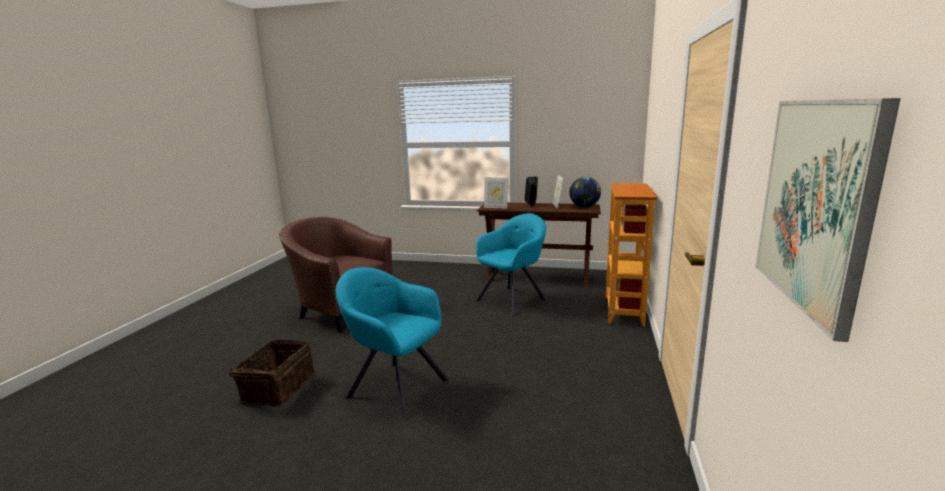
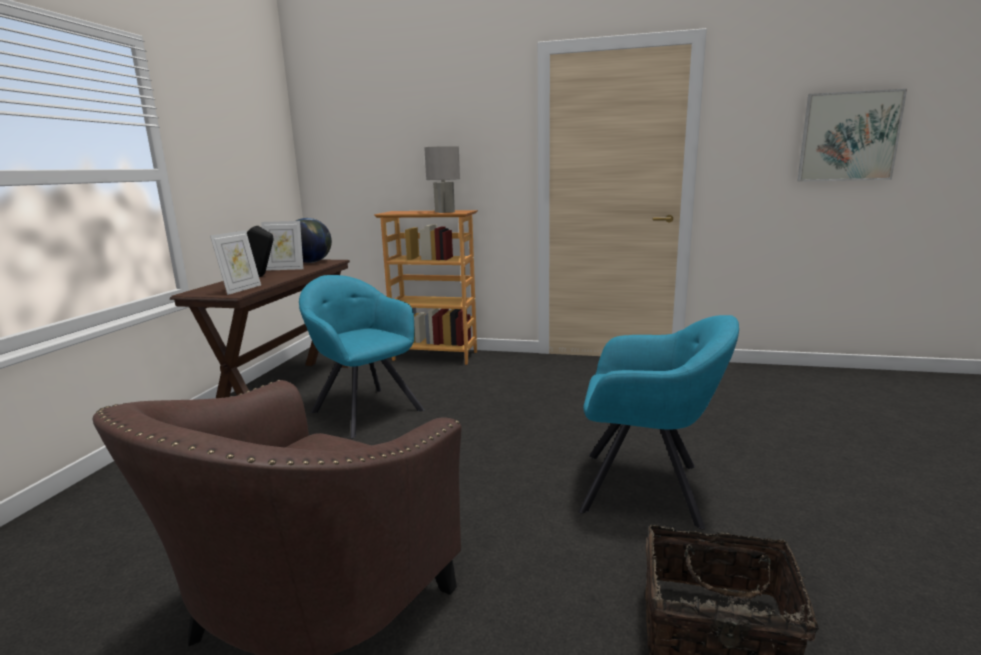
camera: 90 degrees left, 0 degrees up
turquoise armchair [336,267,450,420] -> turquoise armchair turned 105 degrees counterclockwise [578,315,739,530]
none -> grey table lamp [424,146,460,213]

